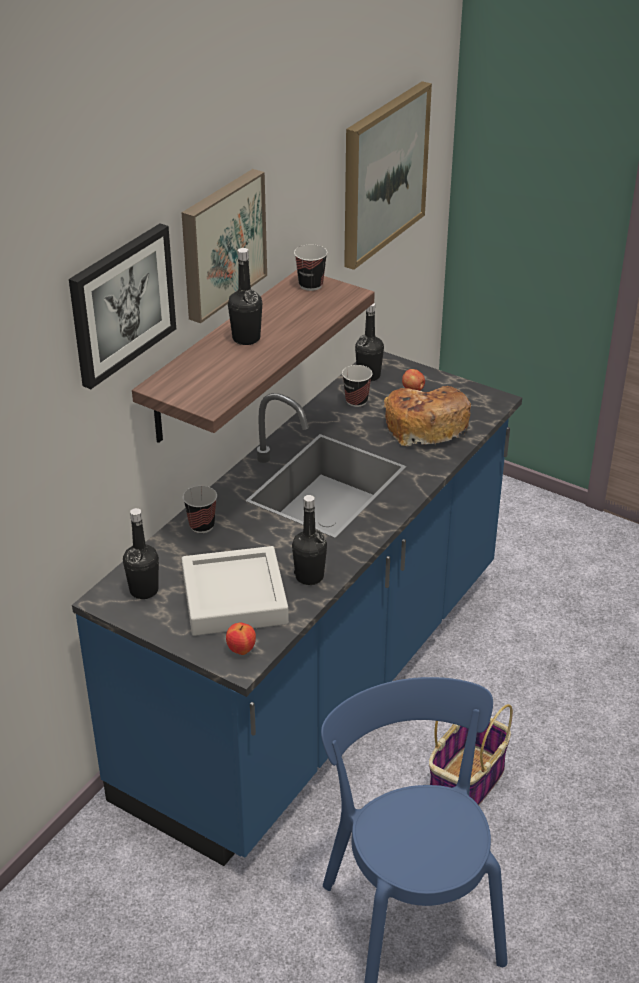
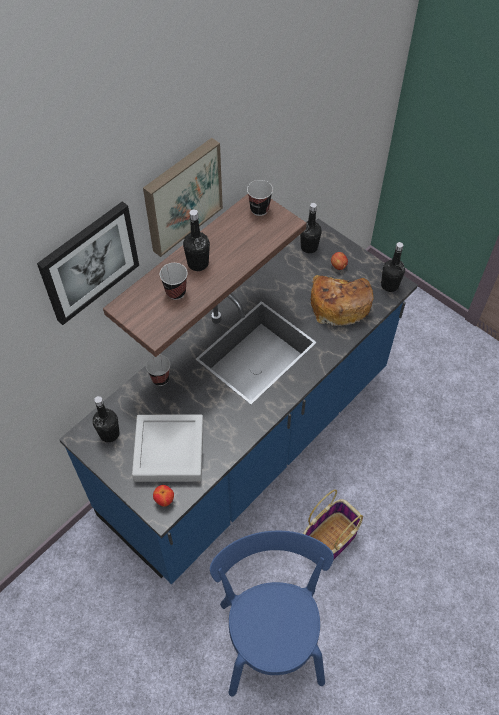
camera: 10 degrees right, 20 degrees up
black bottle [292,495,327,585] -> black bottle moved to [381,242,405,292]
cup [342,365,372,407] -> cup moved to [160,263,188,300]
picture [344,81,432,270] -> none

